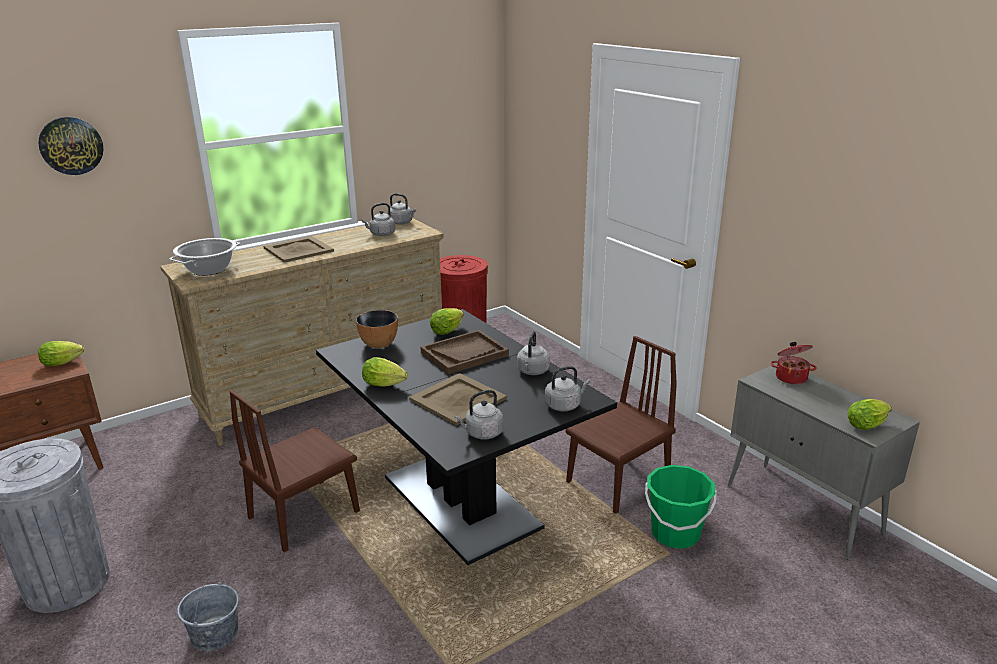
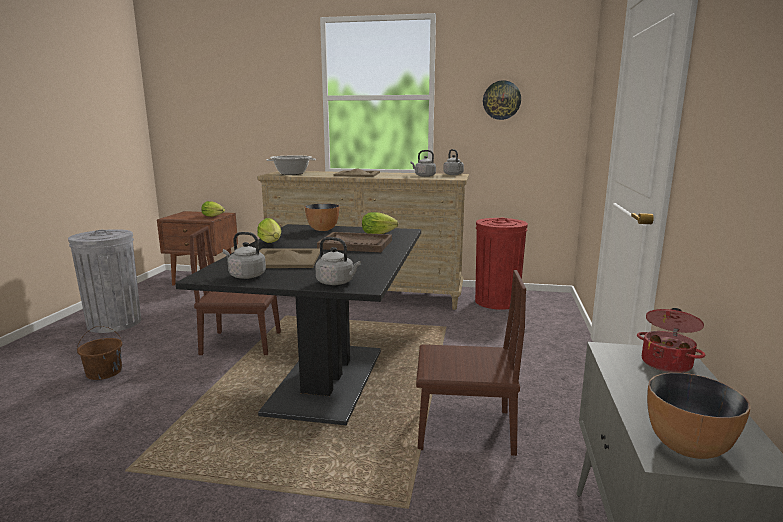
camera: 45 degrees right, 10 degrees down
wall clock [38,117,103,175] -> wall clock moved to [483,80,521,120]
grey bucket [177,575,239,651] -> brown bucket [77,326,122,380]
grey kettle [517,331,550,375] -> none
green bucket [645,465,717,549] -> none
lettuce [847,399,892,430] -> bowl [647,373,751,459]

